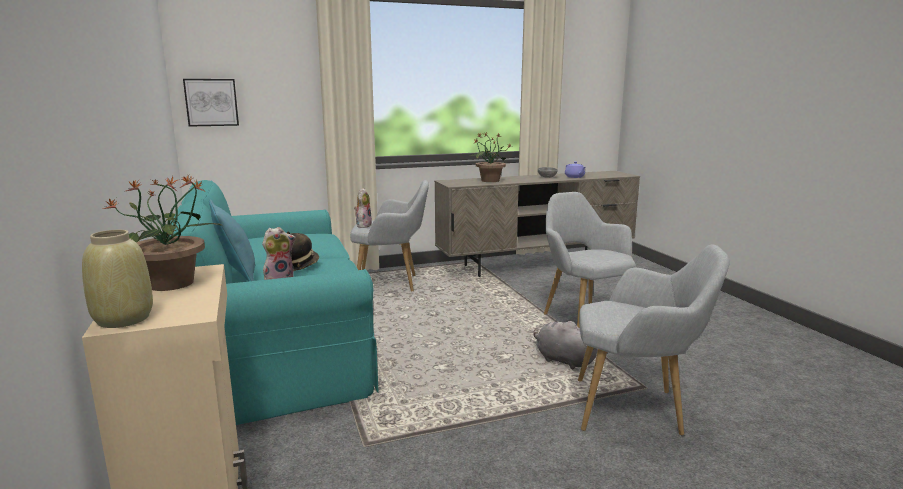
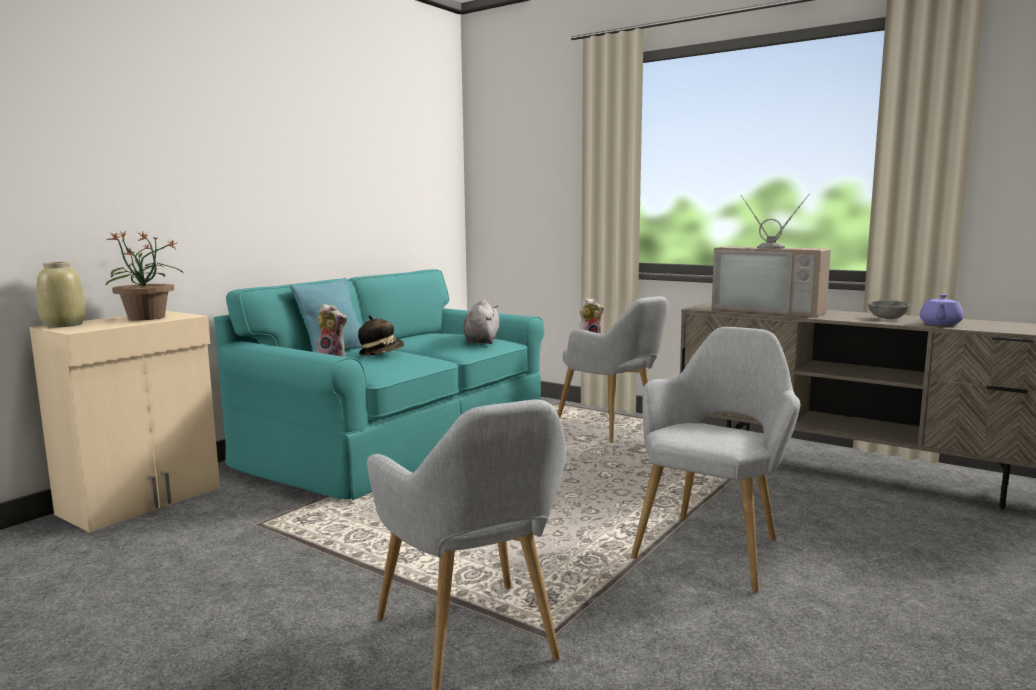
camera: 55 degrees right, 5 degrees down
picture [183,79,239,127] -> none
potted plant [470,132,512,182] -> television [712,194,831,317]
grey plush toy [533,321,598,369] -> grey plush toy moved to [463,300,499,344]

